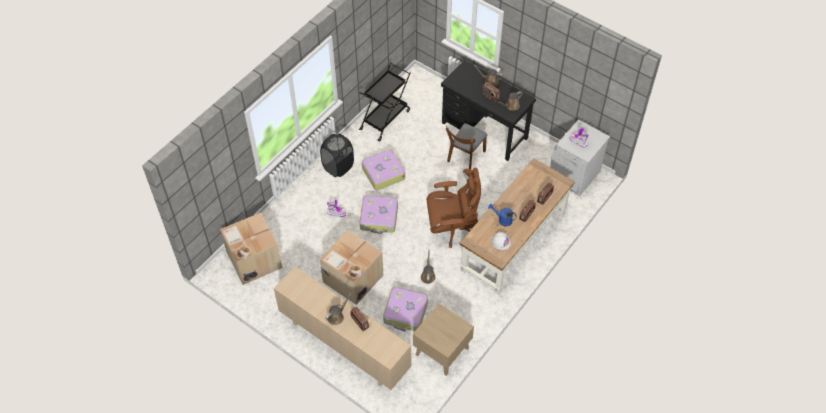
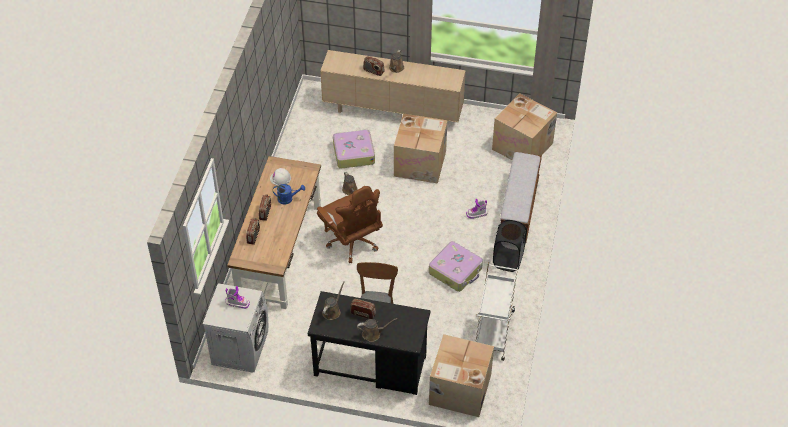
camera: 155 degrees right, 5 degrees down
black cart [359,61,411,141] -> white cart [476,262,518,361]
suitcase [360,196,398,234] -> none
beige nightstand [413,304,474,376] -> none
brown office chair [427,168,481,248] -> brown office chair turned 90 degrees counterclockwise [317,186,383,263]
none -> cardboard box [429,334,494,417]
none -> bench [500,152,542,243]

